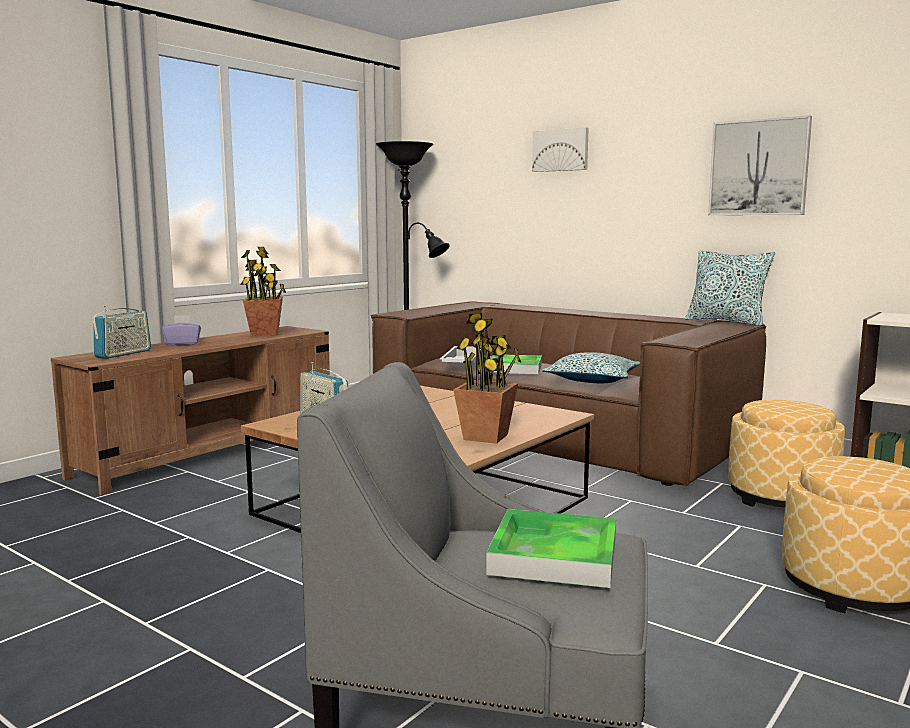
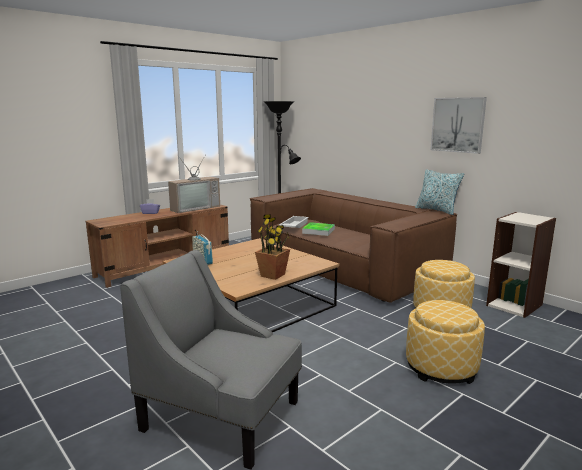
camera: 10 degrees right, 5 degrees up
radio [93,305,151,359] -> none
potted plant [240,247,286,337] -> television [168,156,220,213]
tray [486,509,616,588] -> none
picture [532,127,589,172] -> none
pillow [542,352,640,383] -> none

